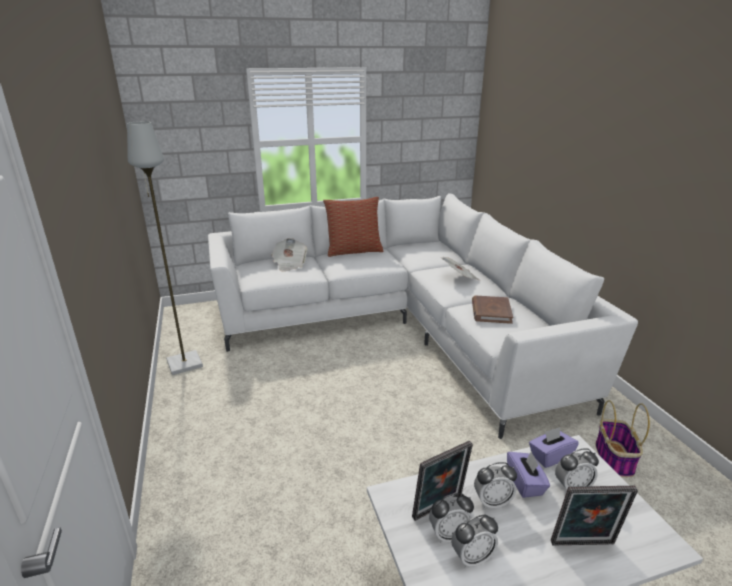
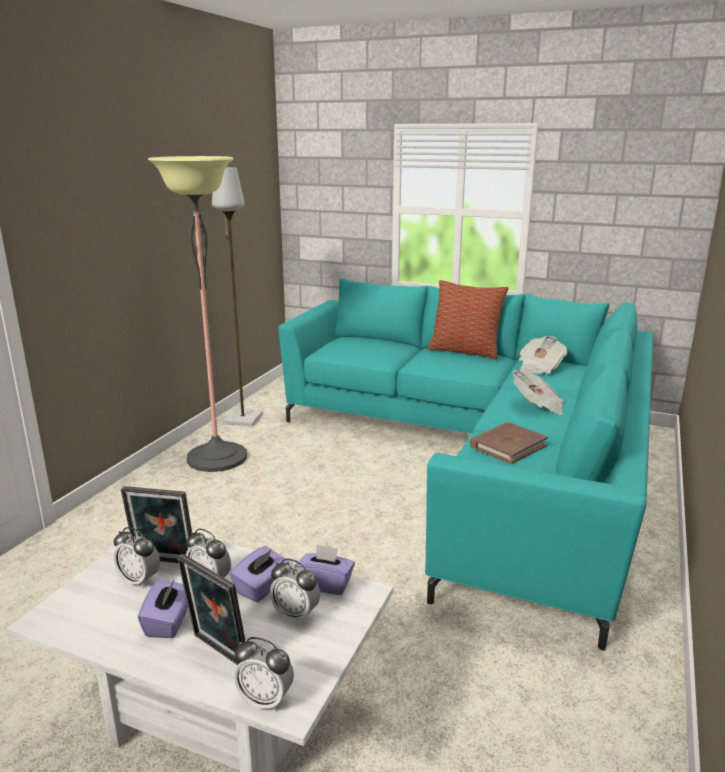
camera: 40 degrees right, 5 degrees down
white sofa [208,193,638,439] -> turquoise sofa [278,278,653,651]
newspaper [271,238,308,272] -> newspaper moved to [519,336,567,374]
alarm clock [451,515,498,568] -> alarm clock moved to [234,637,294,712]
basket [595,400,650,477] -> none
none -> purple tissue box [138,579,188,638]
none -> floor lamp [148,156,247,472]

